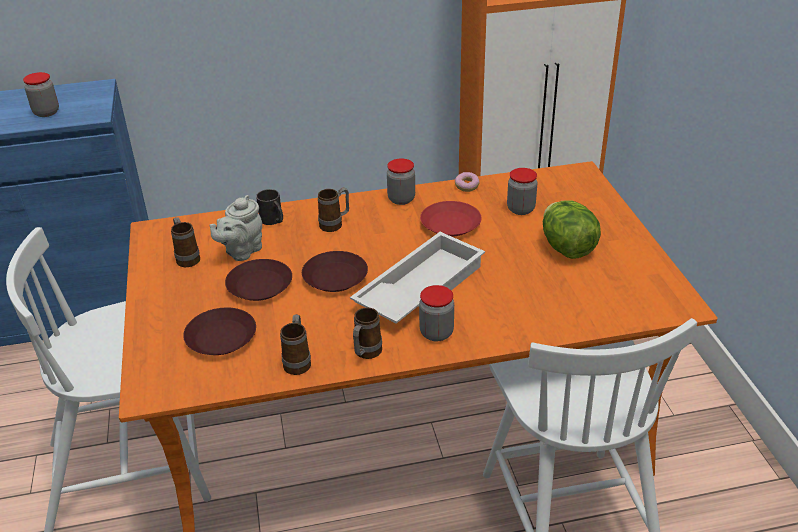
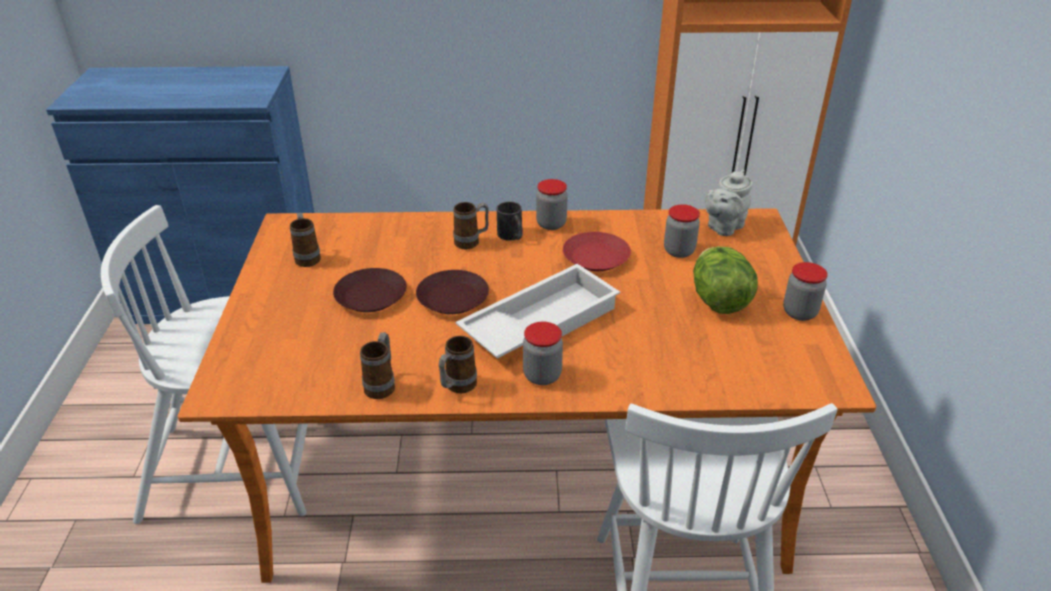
camera: 10 degrees right, 0 degrees up
jar [23,72,59,117] -> jar moved to [783,262,828,321]
brown plate [183,308,256,355] -> none
grey teapot [209,195,262,261] -> grey teapot moved to [705,169,753,236]
black mug [256,189,283,225] -> black mug moved to [497,201,523,241]
donut [455,172,480,192] -> none

